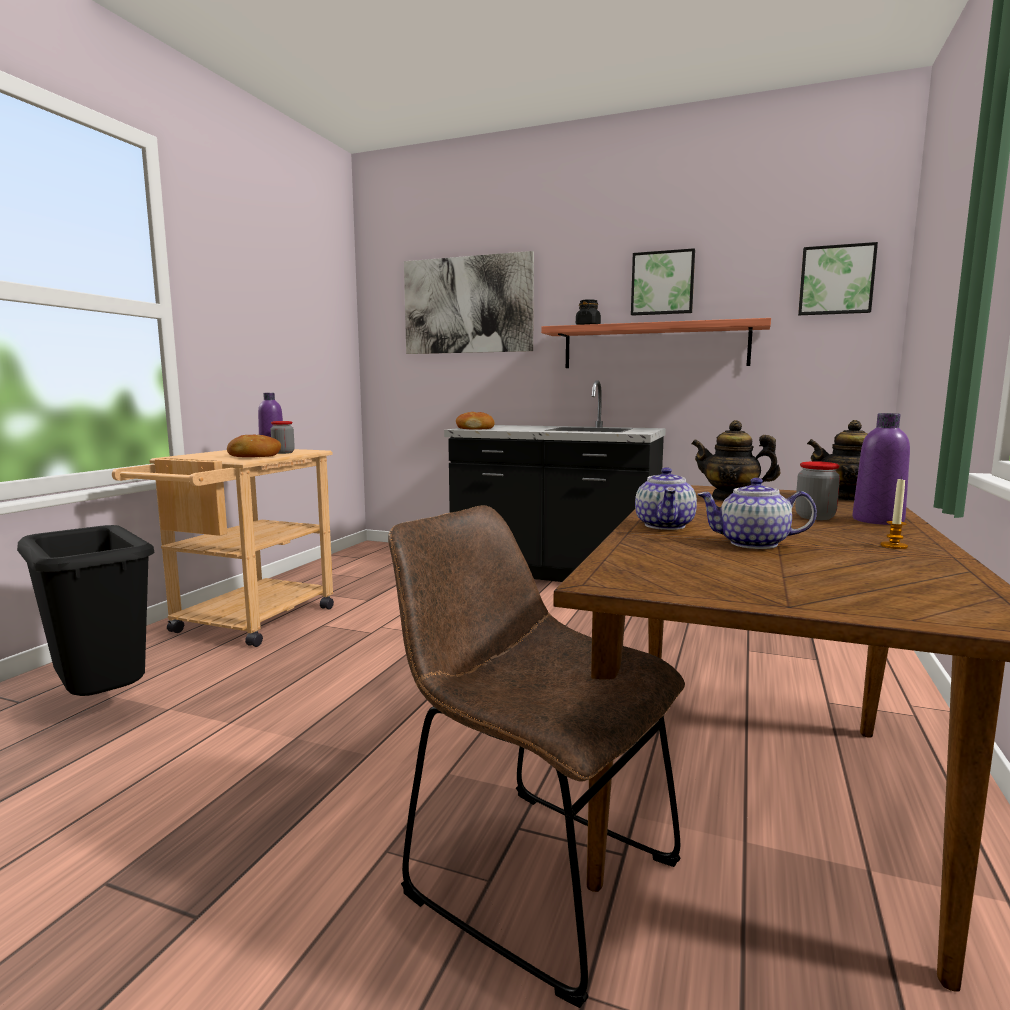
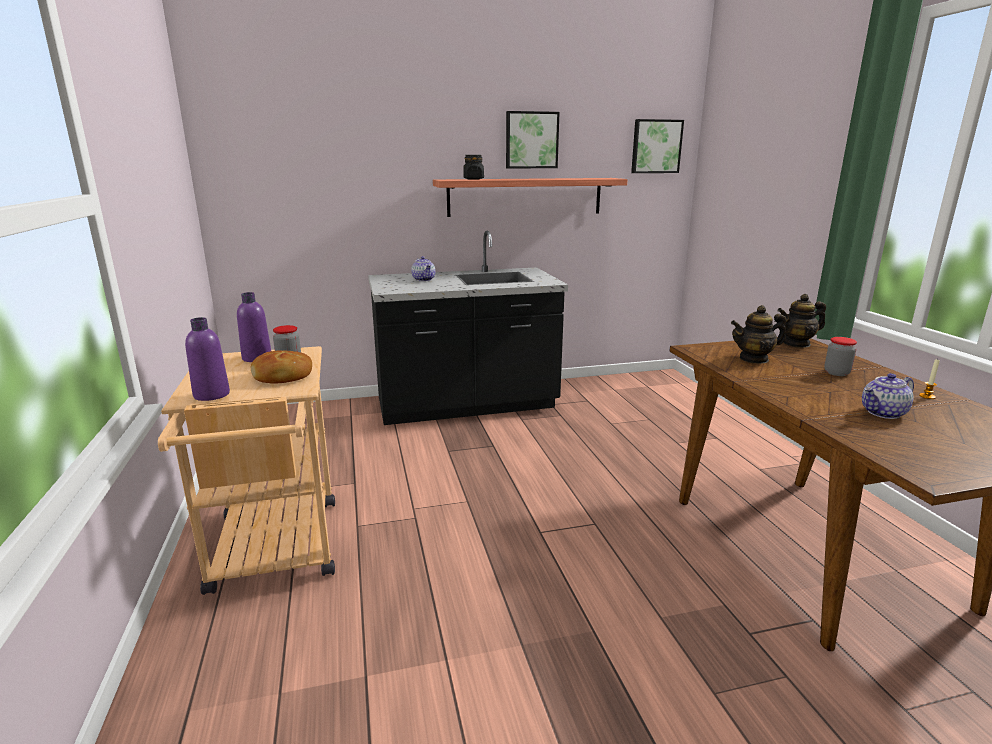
camera: 35 degrees left, 10 degrees up
black trash can [17,525,155,696] -> none
brown chair [388,505,685,1008] -> none
picture [404,251,534,354] -> none
bread [456,412,495,430] -> none
teapot [635,467,697,530] -> teapot moved to [411,256,436,281]
purple bottle [852,413,910,525] -> purple bottle moved to [185,317,230,401]

